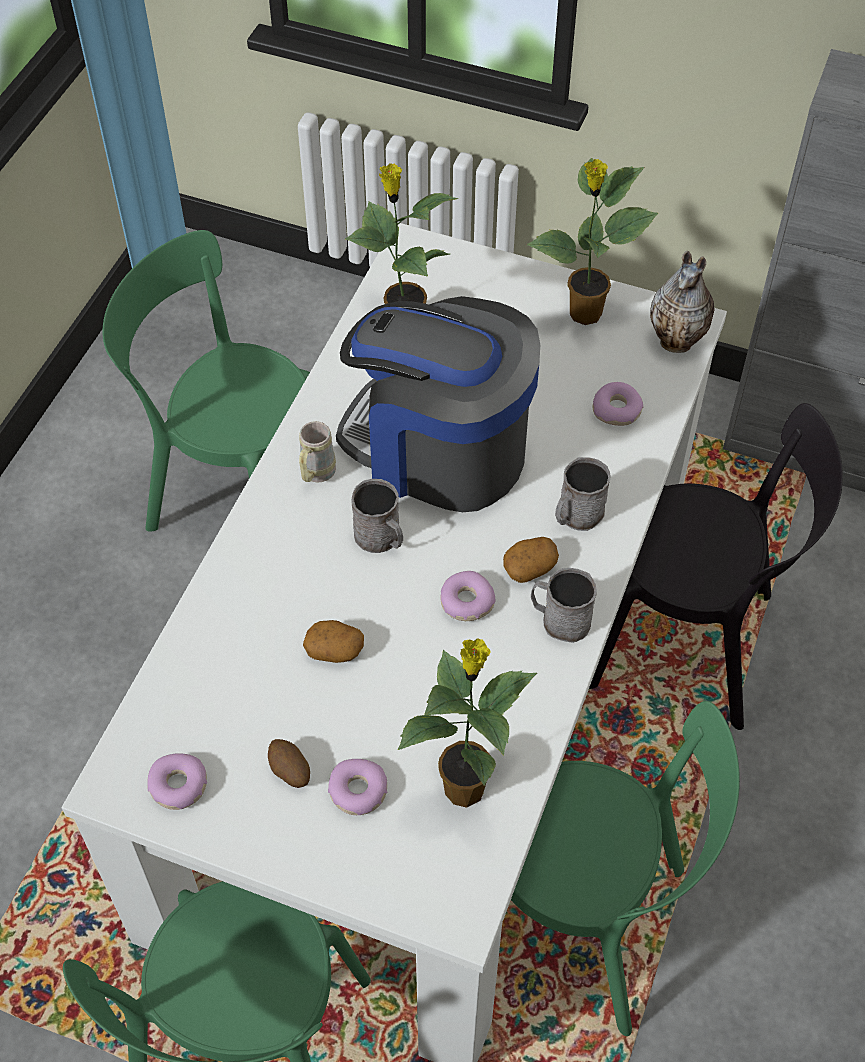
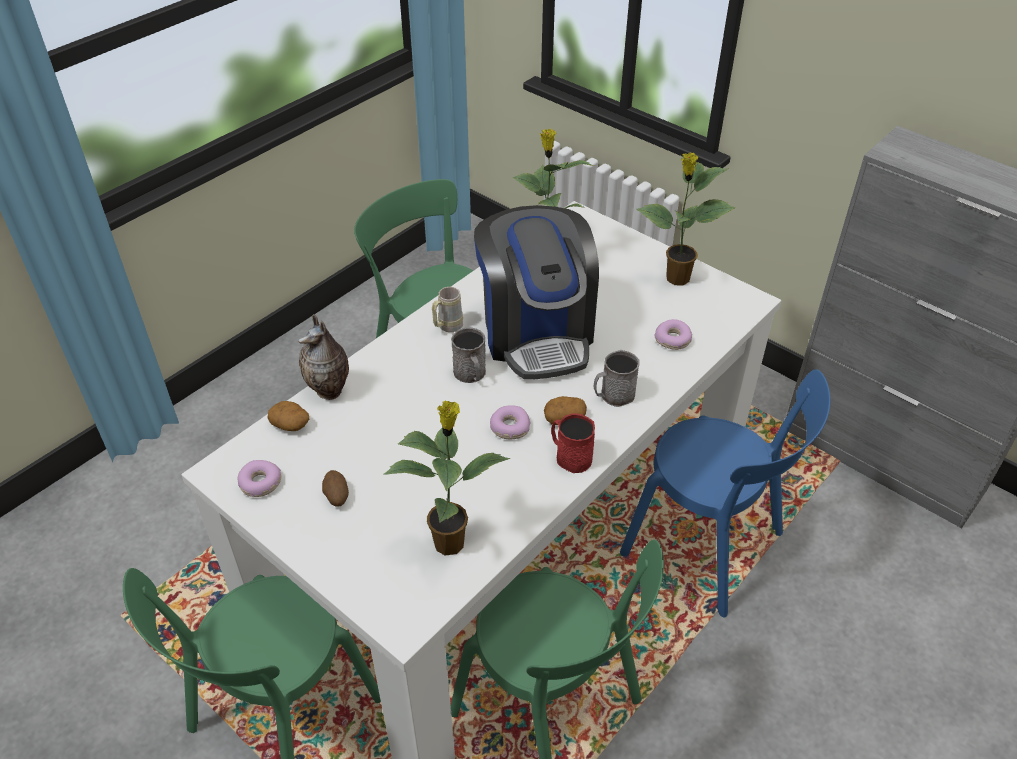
camera: 20 degrees right, 10 degrees down
potato [303,620,364,663] -> potato moved to [268,401,309,431]
donut [328,759,387,815] -> none
coffee machine [336,296,540,512] -> coffee machine turned 150 degrees counterclockwise [474,205,599,379]
grey mug [531,568,597,643] -> red mug [551,413,595,473]
black chair [589,403,843,730] -> blue chair [620,369,830,618]
vase [650,251,715,353] -> vase moved to [298,314,349,400]

